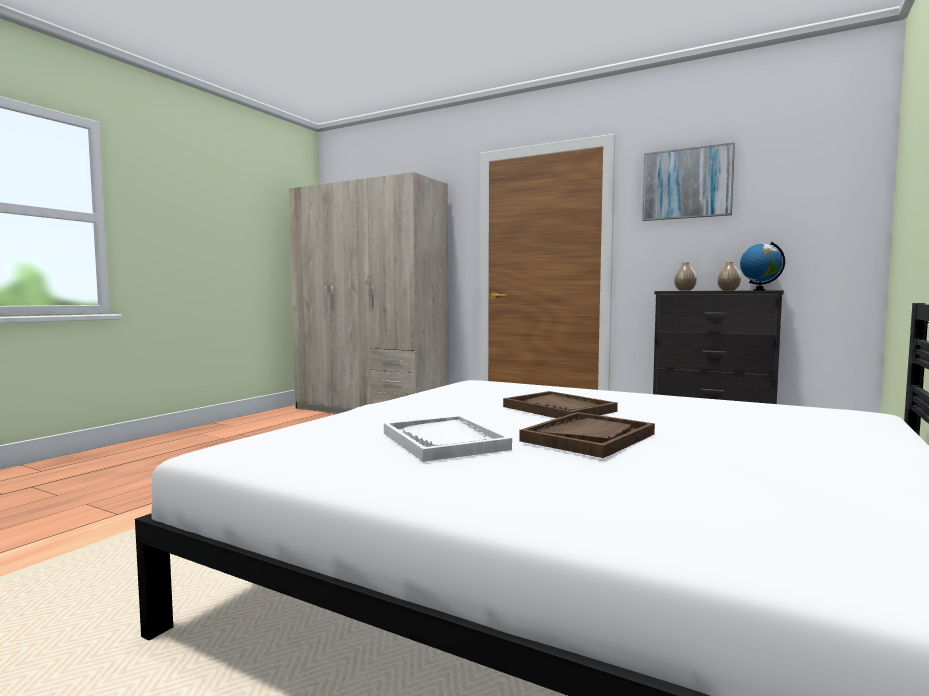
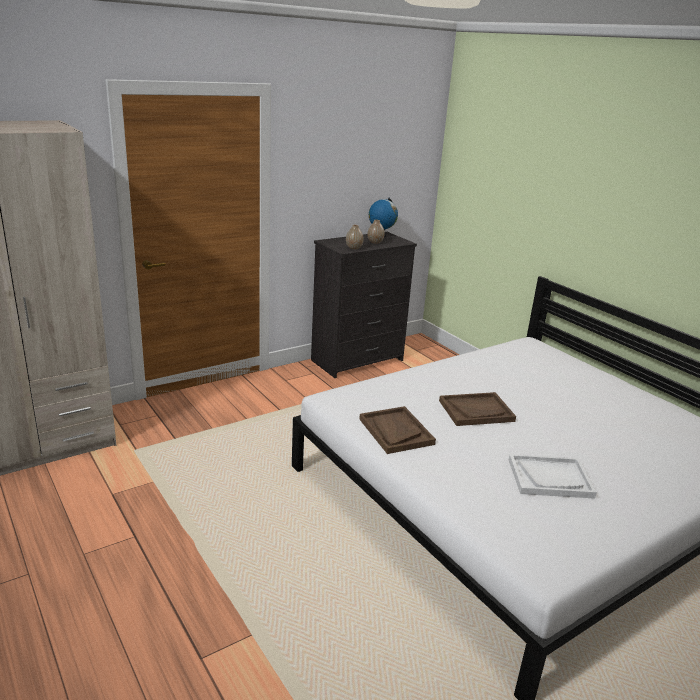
camera: 65 degrees left, 20 degrees up
brown tray [519,412,655,458] -> brown tray moved to [359,406,436,454]
picture [642,142,735,221] -> none

